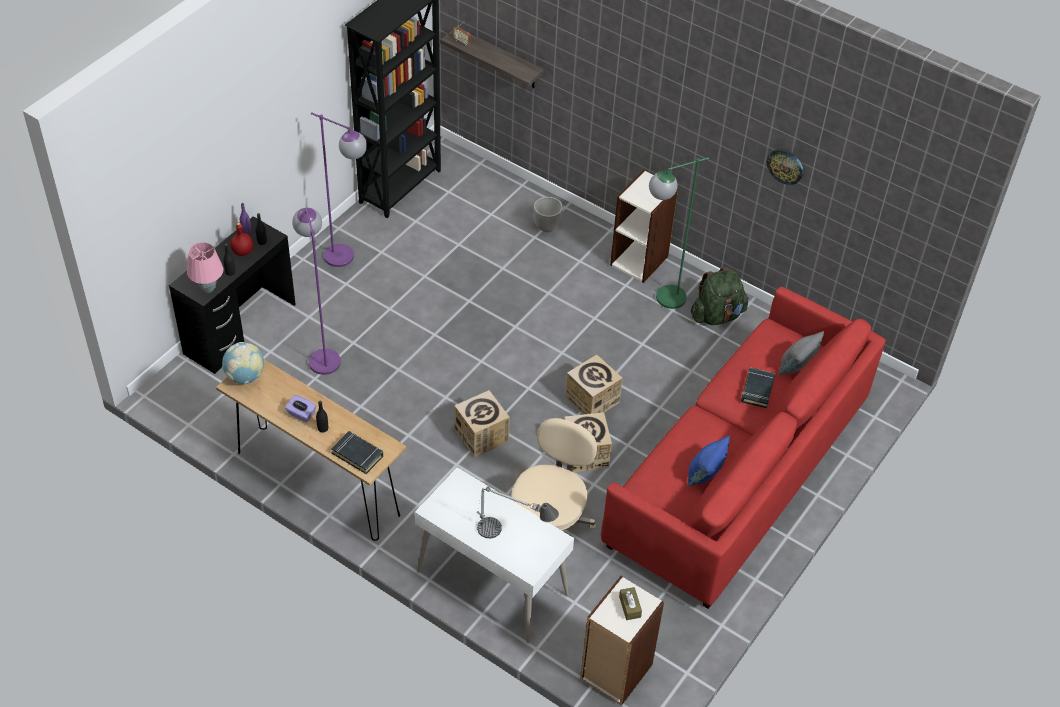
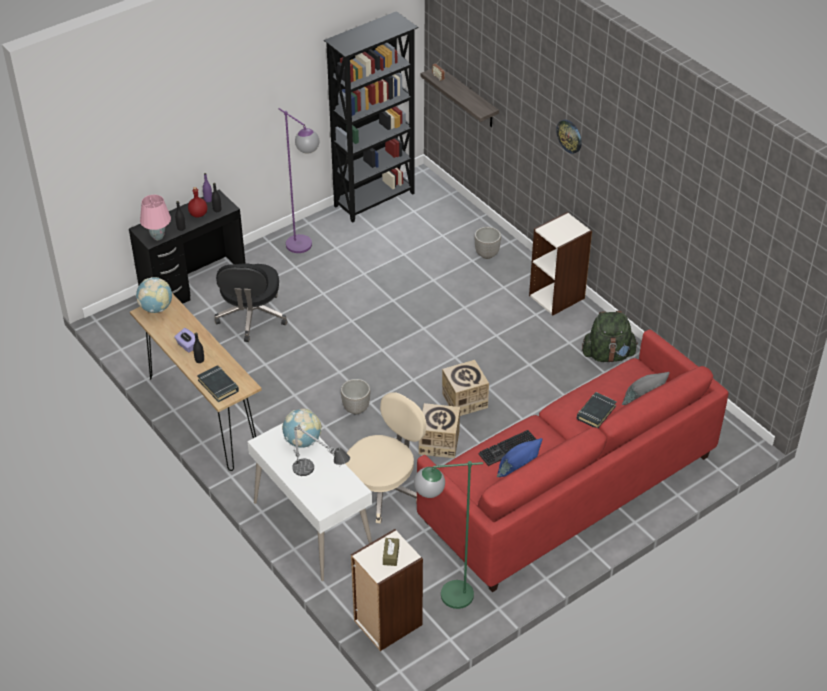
camera: 20 degrees right, 5 degrees down
purple floor lamp [292,207,341,375] -> black office chair [214,263,288,342]
cardboard box [454,390,510,458] -> planter [341,379,370,414]
green floor lamp [649,157,709,309] -> green floor lamp moved to [414,461,483,609]
wall clock [767,149,804,185] -> wall clock moved to [556,120,582,154]
none -> globe [282,409,322,448]
none -> keyboard [479,430,537,466]

